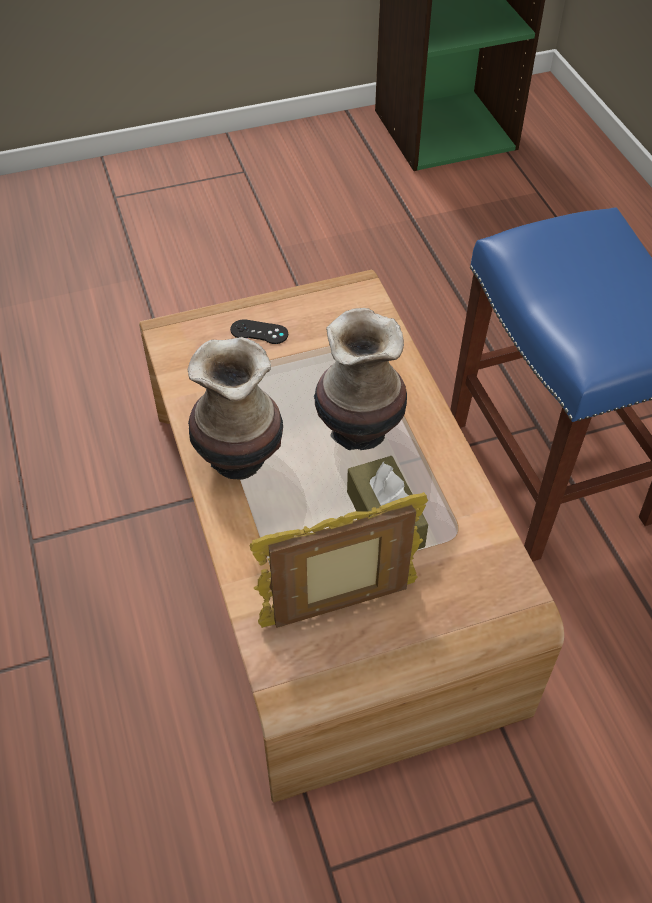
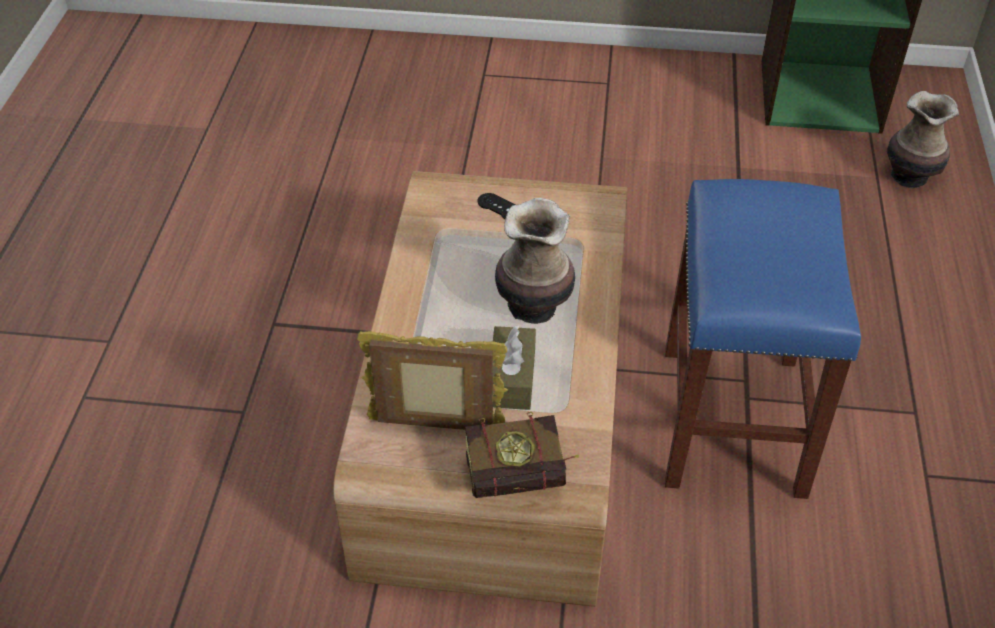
camera: 25 degrees right, 5 degrees down
vase [188,337,283,480] -> vase moved to [887,91,959,188]
none -> book [465,412,579,498]

